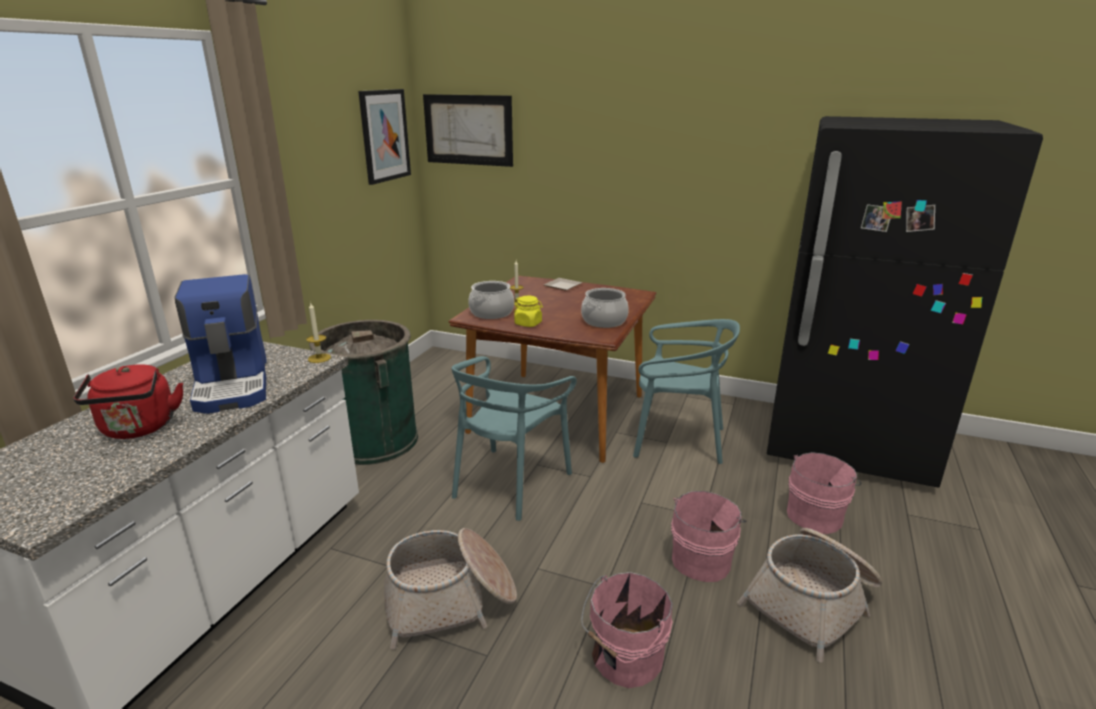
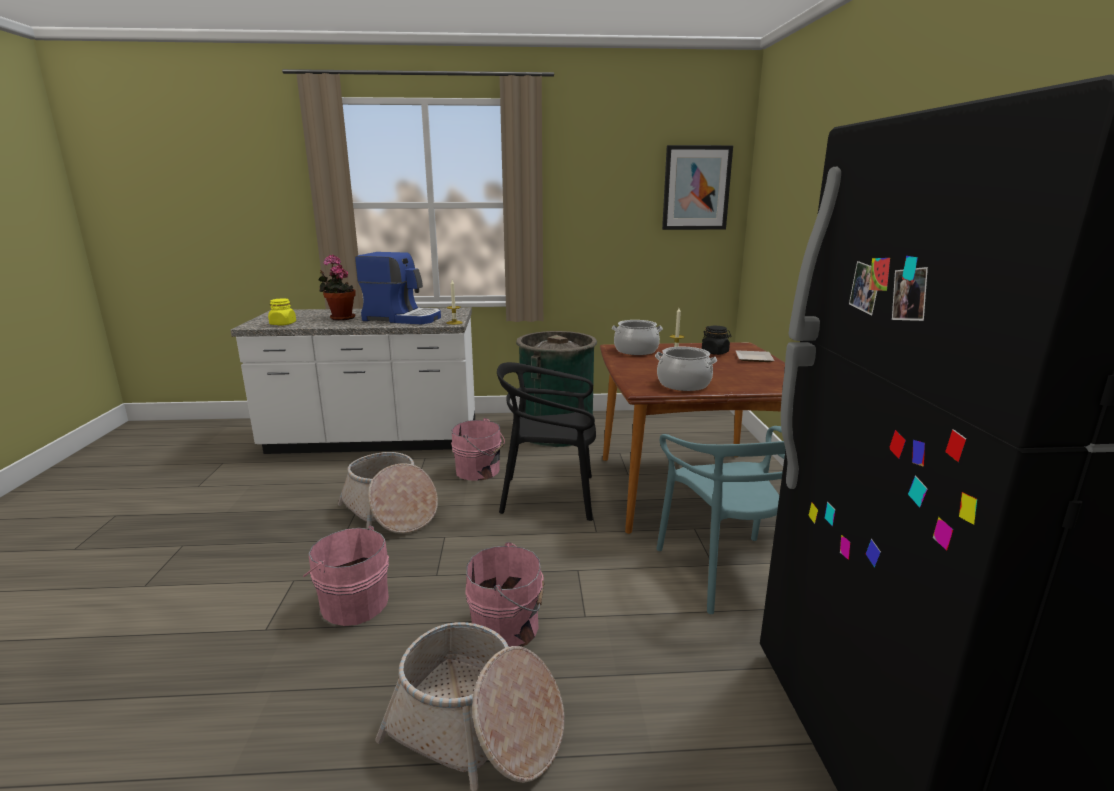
camera: 65 degrees right, 5 degrees down
red kettle [73,364,183,439] -> potted plant [319,254,356,320]
coffee machine [174,274,267,414] -> coffee machine turned 120 degrees counterclockwise [355,252,441,324]
picture [423,94,513,167] -> none
turquoise chair [451,356,577,521] -> black chair [497,362,596,521]
yellow jar [514,296,543,327] -> yellow jar moved to [268,298,296,326]
pink bucket [787,452,861,534] -> pink bucket moved to [451,418,505,481]
none -> black jar [702,326,731,355]

